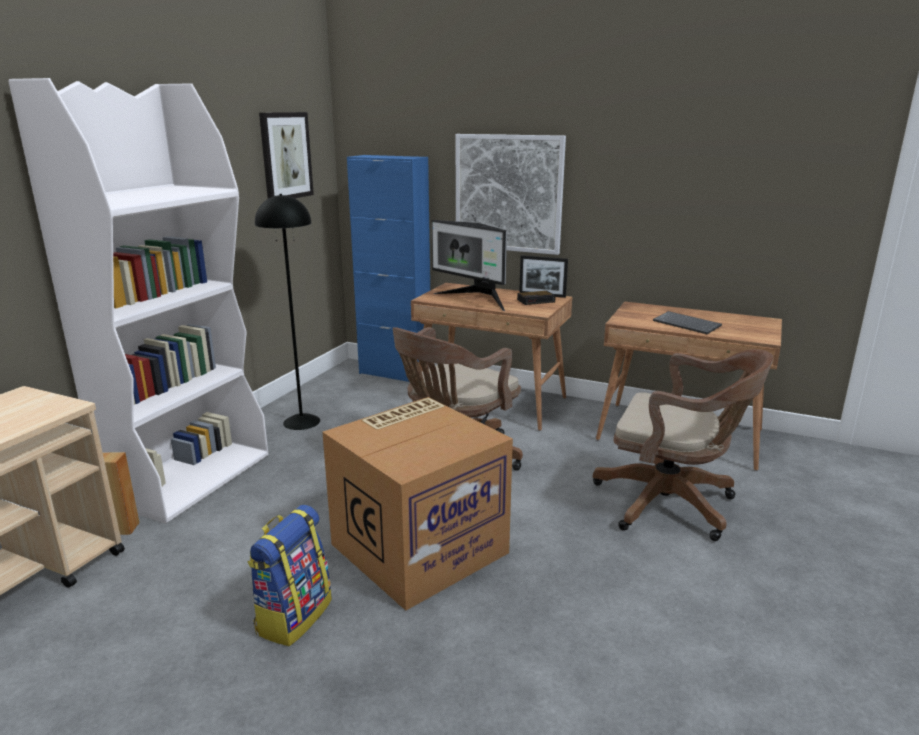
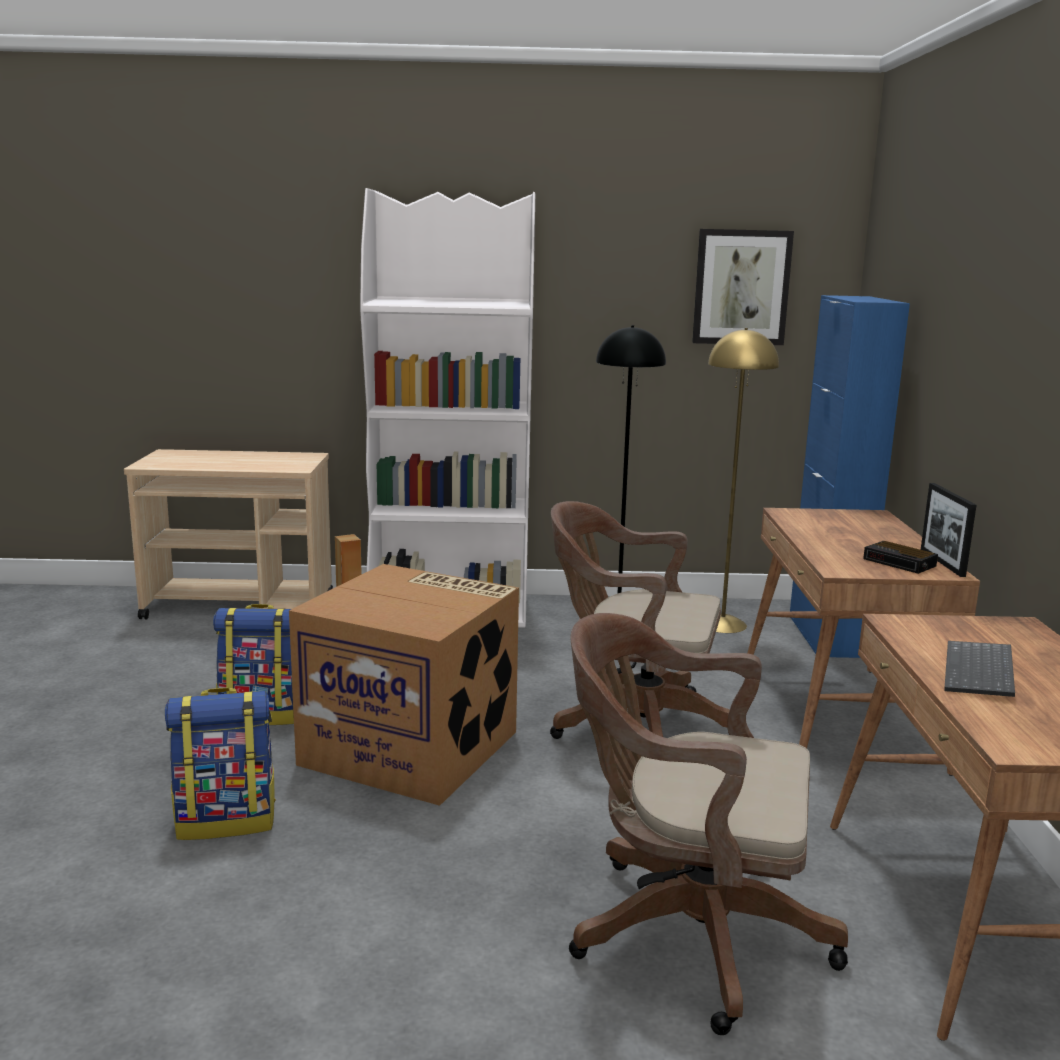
camera: 65 degrees right, 5 degrees down
monitor [432,220,507,311] -> none
picture [456,134,566,255] -> none
brown office chair [593,349,773,541] -> brown office chair turned 105 degrees clockwise [569,613,848,1035]
none -> backpack [165,688,276,840]
none -> yellow floor lamp [708,328,779,633]

